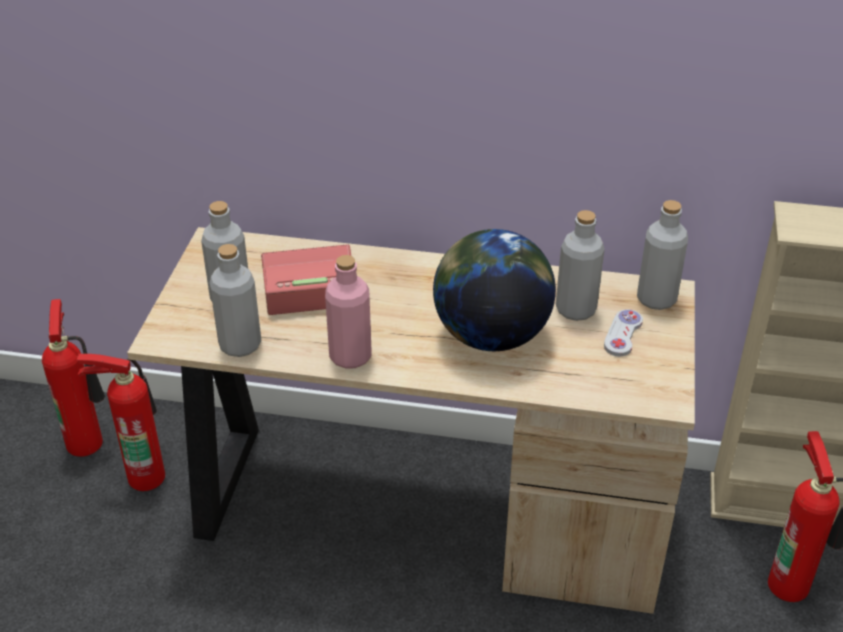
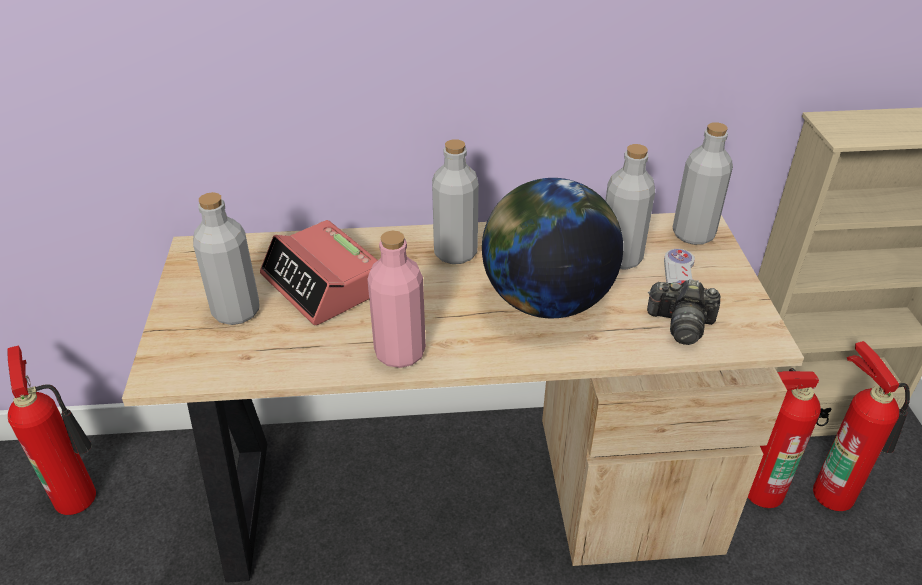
camera: 15 degrees left, 0 degrees up
fire extinguisher [77,354,165,491] -> fire extinguisher moved to [747,368,821,508]
grey bottle [209,244,261,357] -> grey bottle moved to [432,139,479,264]
alarm clock [261,244,351,315] -> alarm clock turned 105 degrees counterclockwise [260,220,378,325]
none -> camera [647,279,720,345]

